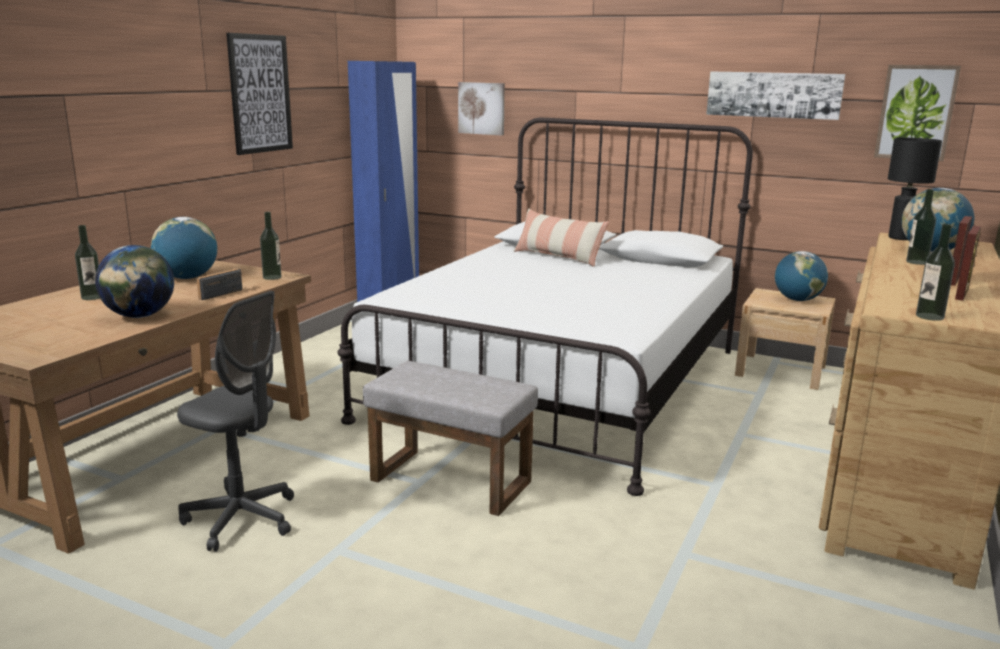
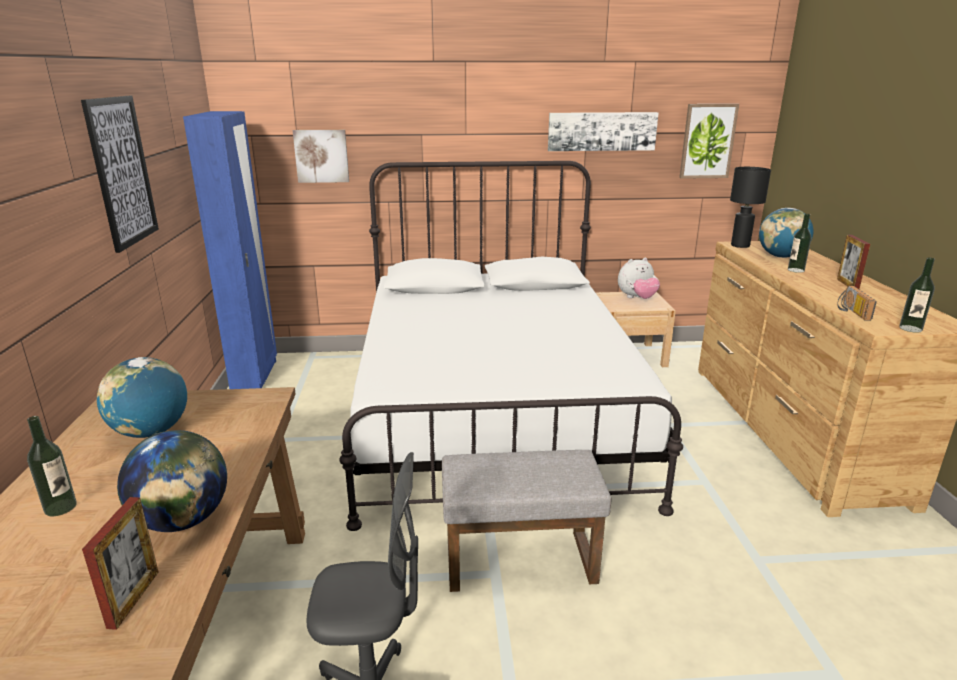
camera: 30 degrees left, 5 degrees up
radio [197,269,242,300] -> radio moved to [837,286,876,321]
bottle [260,212,281,280] -> none
pillow [513,209,609,267] -> none
globe [775,251,828,301] -> plush toy [618,258,660,299]
picture frame [955,226,981,301] -> picture frame moved to [82,497,159,630]

